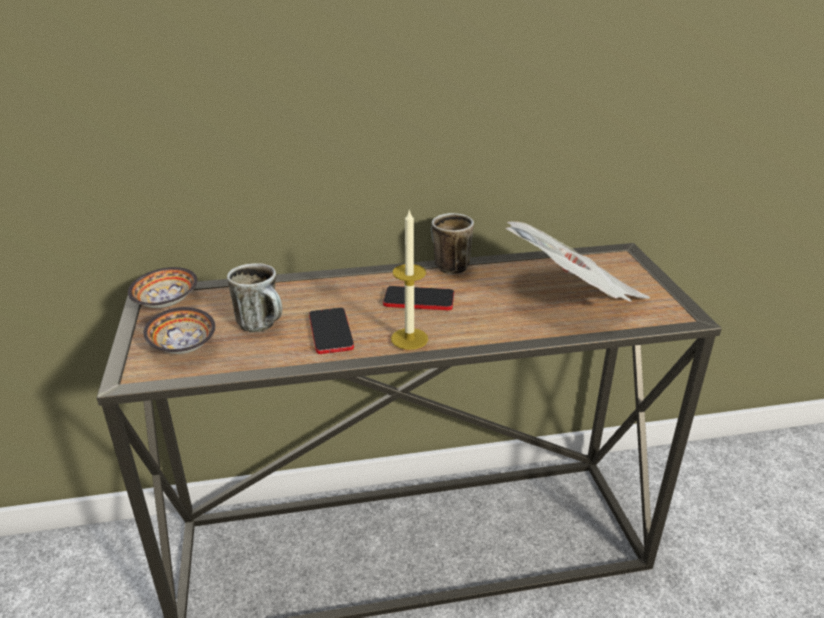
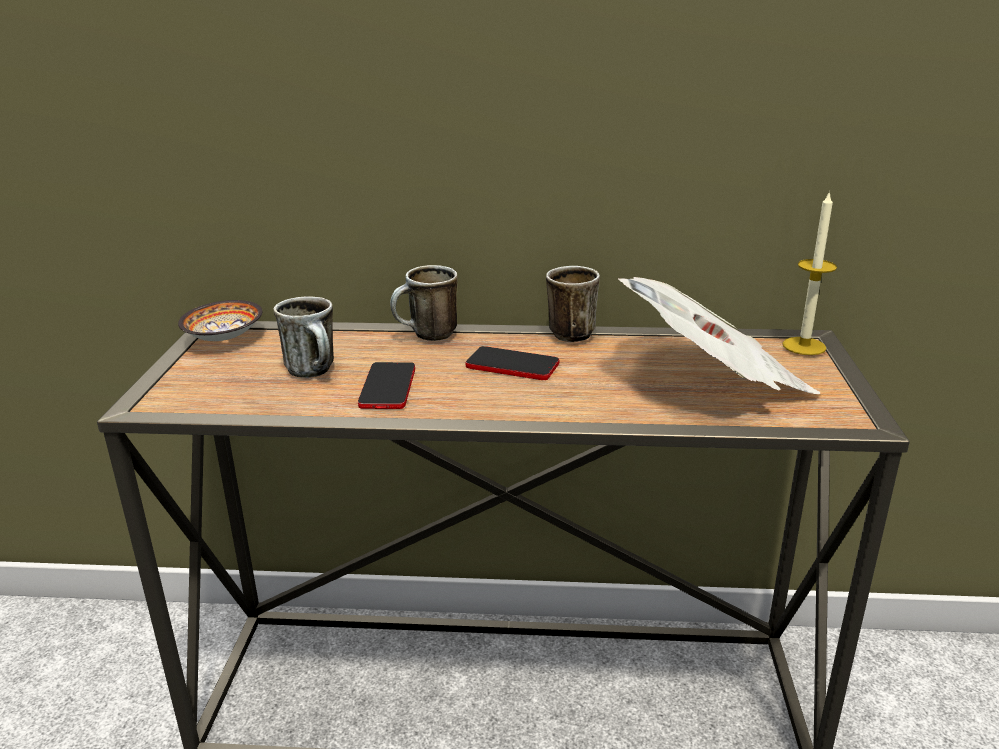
camera: 15 degrees right, 5 degrees down
bowl [144,307,215,354] -> none
candle [391,209,428,350] -> candle moved to [782,191,837,355]
none -> mug [390,265,457,341]

